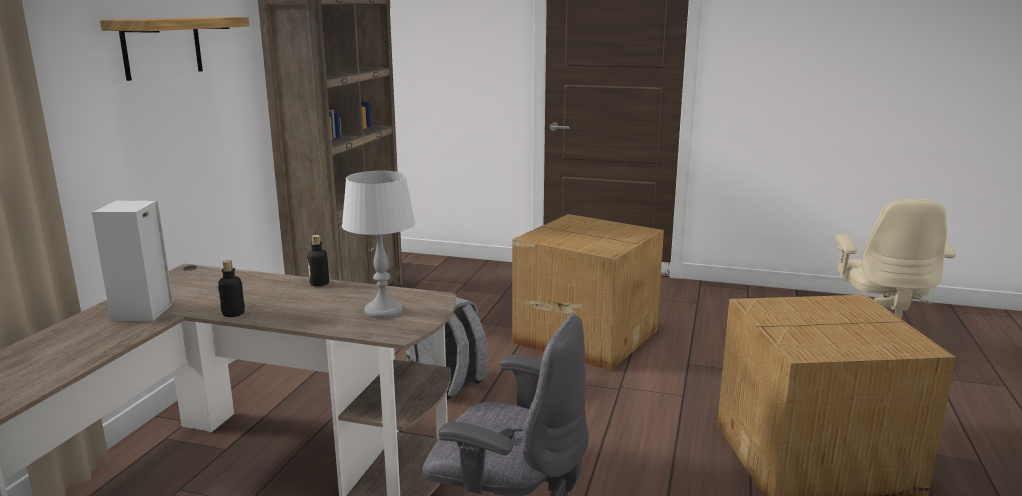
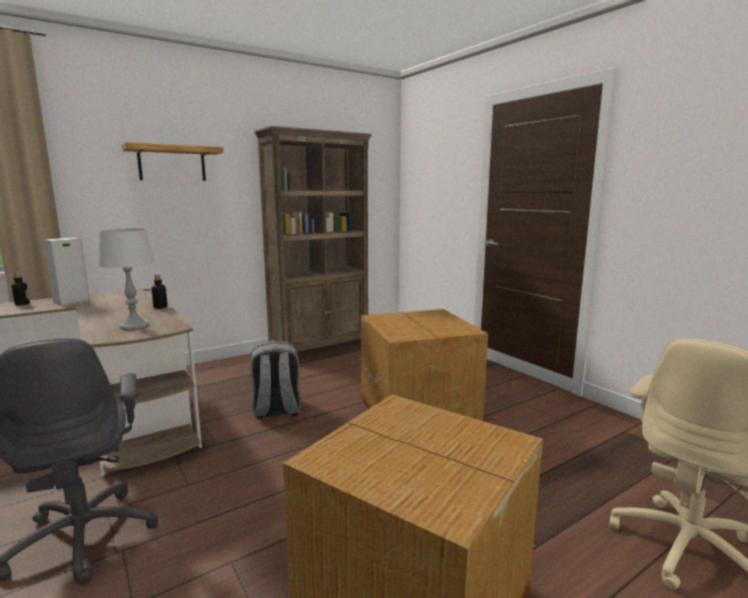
camera: 40 degrees right, 5 degrees down
bottle [218,260,245,317] -> bottle moved to [11,272,30,306]

